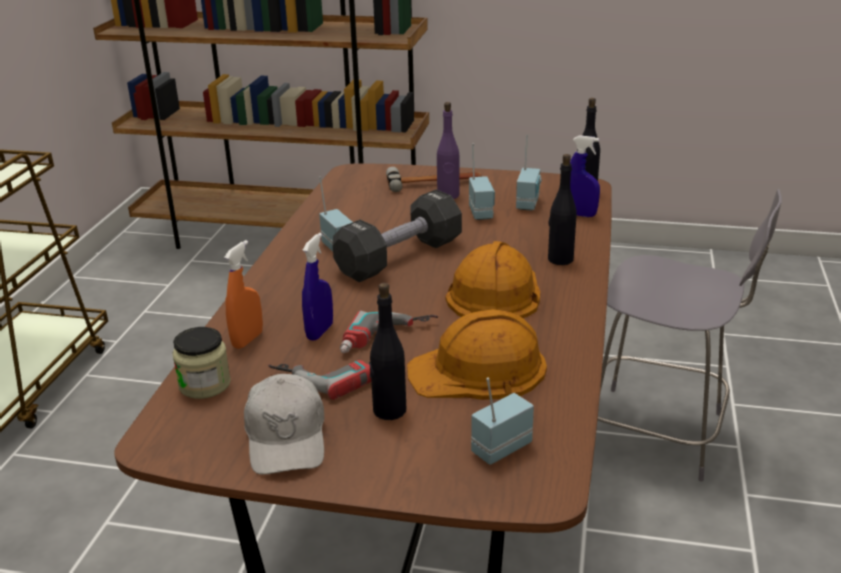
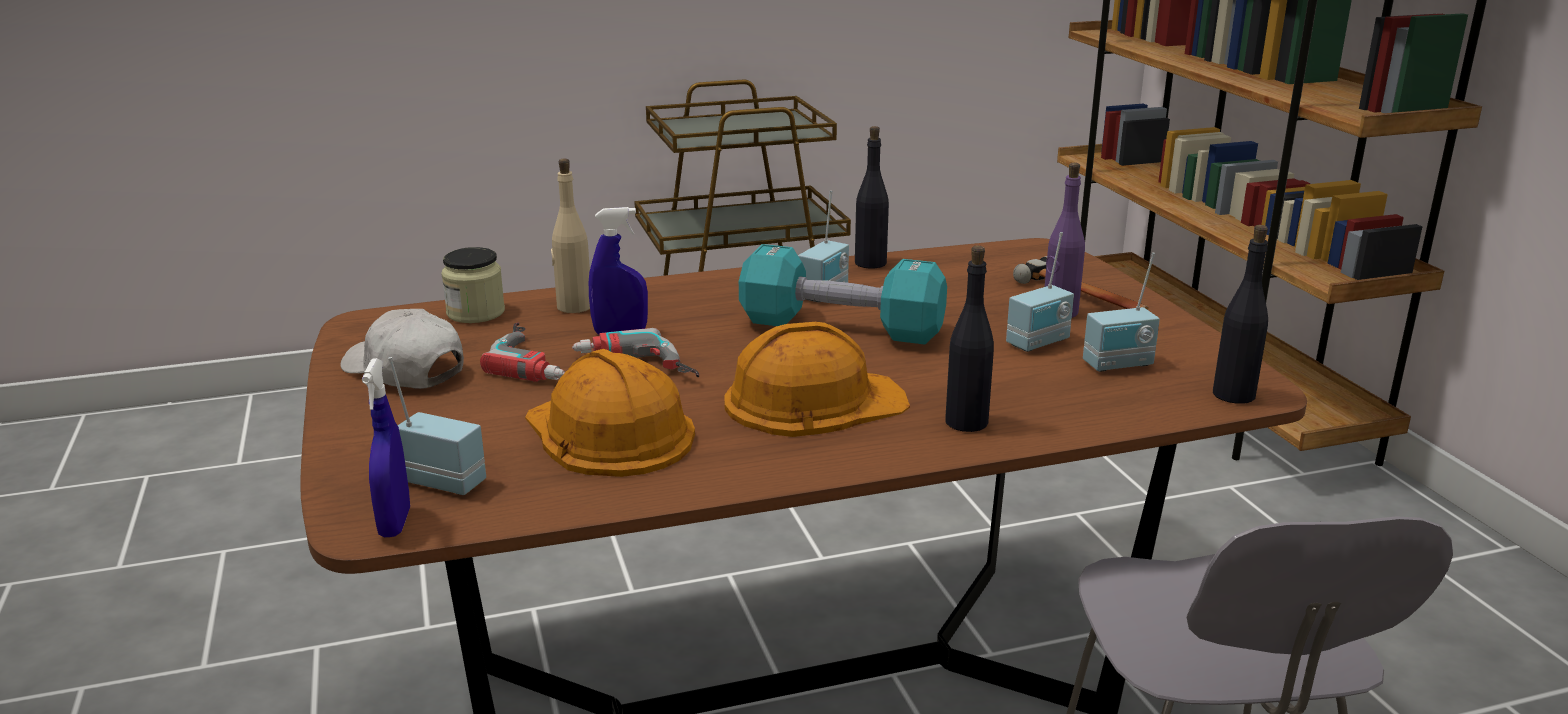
camera: 60 degrees right, 5 degrees down
orange spray bottle [224,240,263,349] -> beige bottle [551,159,590,313]
white cap [244,374,324,475] -> white cap turned 75 degrees clockwise [340,309,464,389]
black dumbbell [333,189,462,282] -> turquoise dumbbell [739,244,947,345]
black bottle [369,283,406,420] -> black bottle moved to [855,126,889,269]
blue spray bottle [570,135,600,217] -> blue spray bottle moved to [362,358,410,537]

